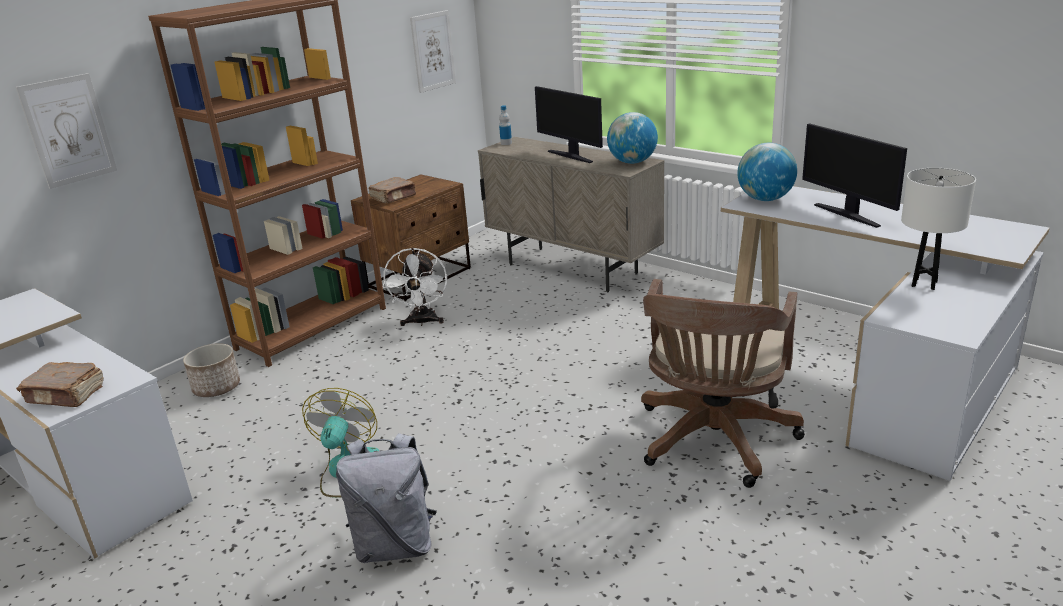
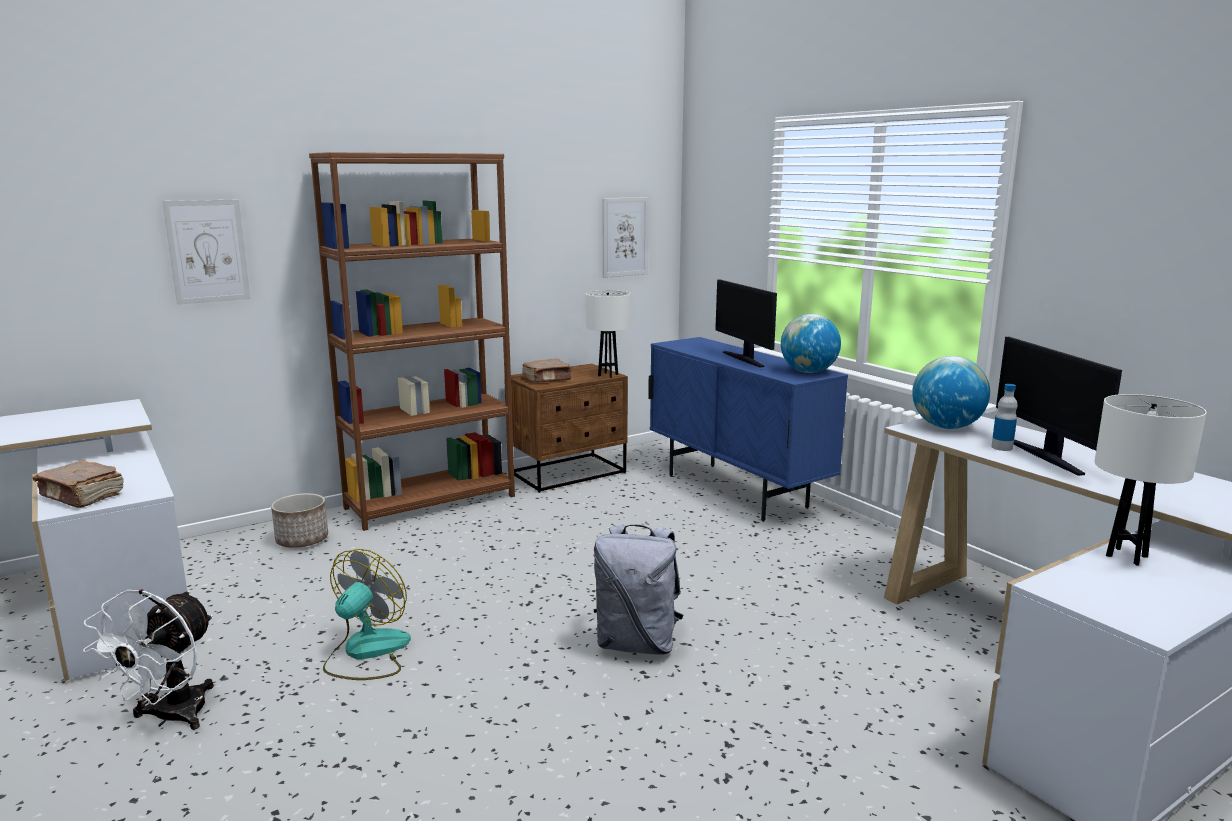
camera: 15 degrees right, 10 degrees down
grey backpack [336,433,437,563] -> grey backpack moved to [594,524,684,654]
white fan [383,247,447,326] -> white fan moved to [83,589,213,730]
beige cabinet [478,137,665,293] -> blue cabinet [648,337,848,522]
bottle [499,105,512,145] -> bottle moved to [991,384,1018,451]
brown office chair [641,279,805,488] -> none
none -> white table lamp [586,290,630,378]

